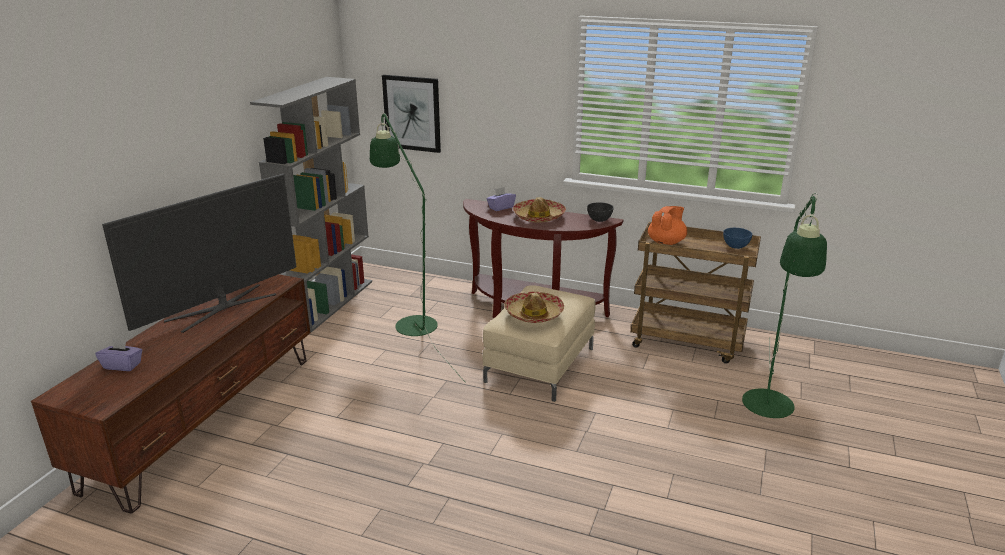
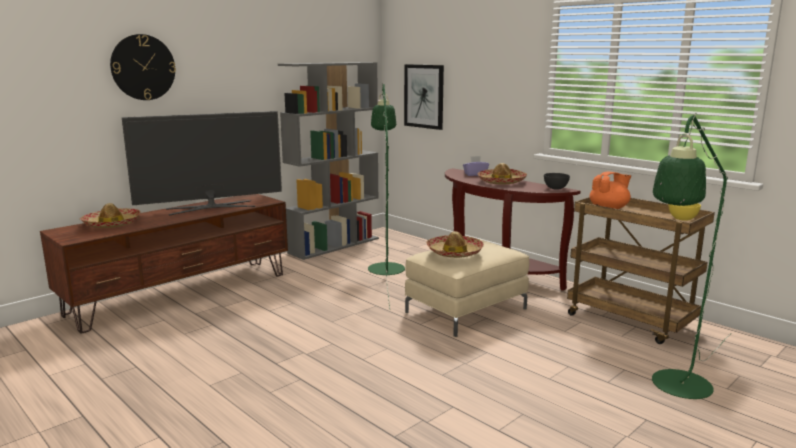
camera: 25 degrees right, 10 degrees down
purple tissue box [96,338,142,371] -> hat [80,203,141,228]
blue bowl [723,228,753,249] -> yellow bowl [668,203,701,221]
none -> wall clock [110,34,176,100]

